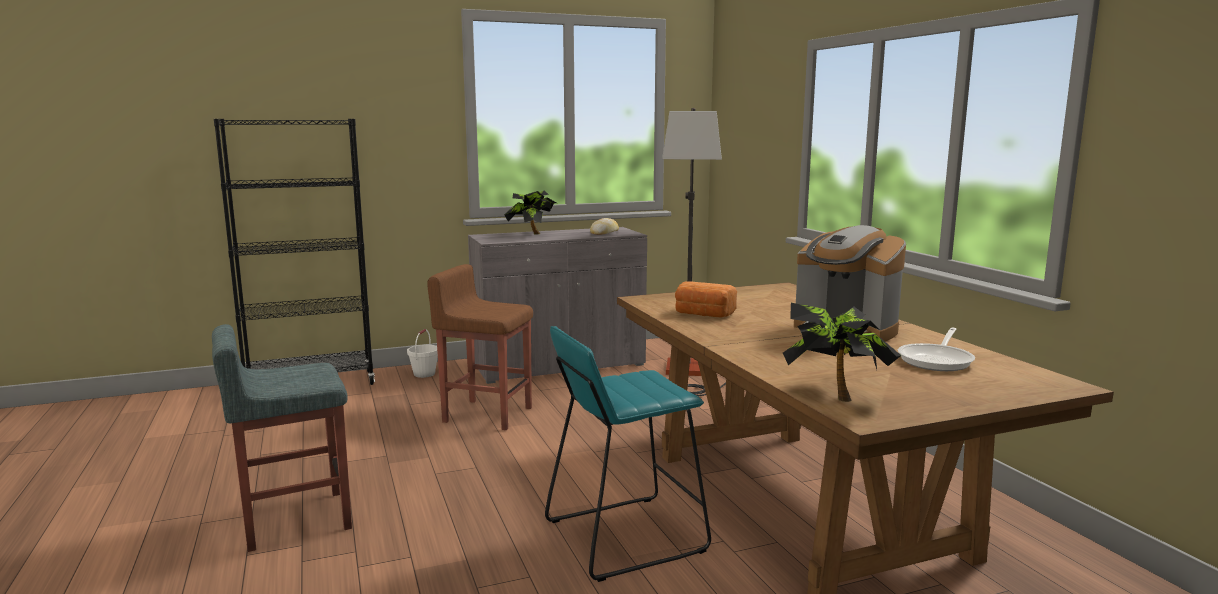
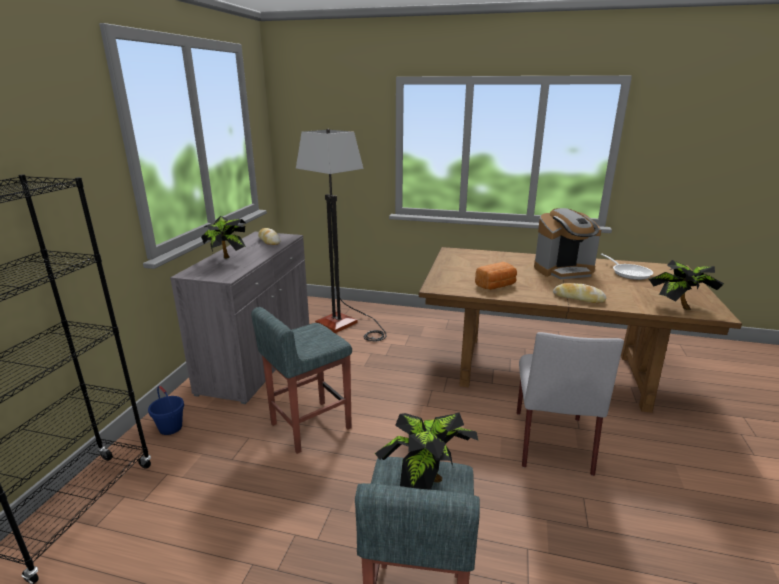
camera: 55 degrees left, 10 degrees up
white bucket [407,329,438,378] -> blue bucket [148,386,184,435]
brown stool [427,264,533,430] -> grey stool [251,307,352,454]
turquoise stool [545,326,711,582] -> grey chair [517,332,624,476]
none -> potted plant [375,412,479,490]
none -> bread [553,283,606,303]

